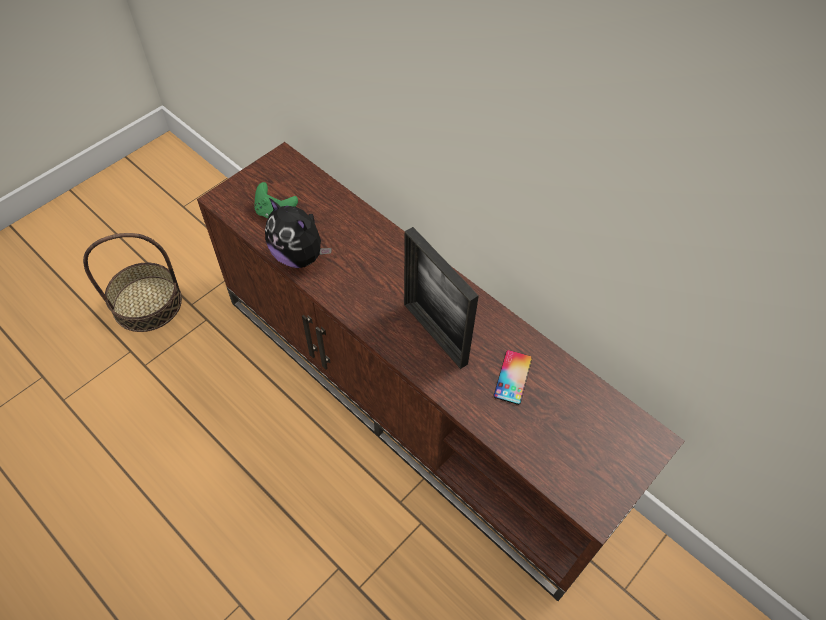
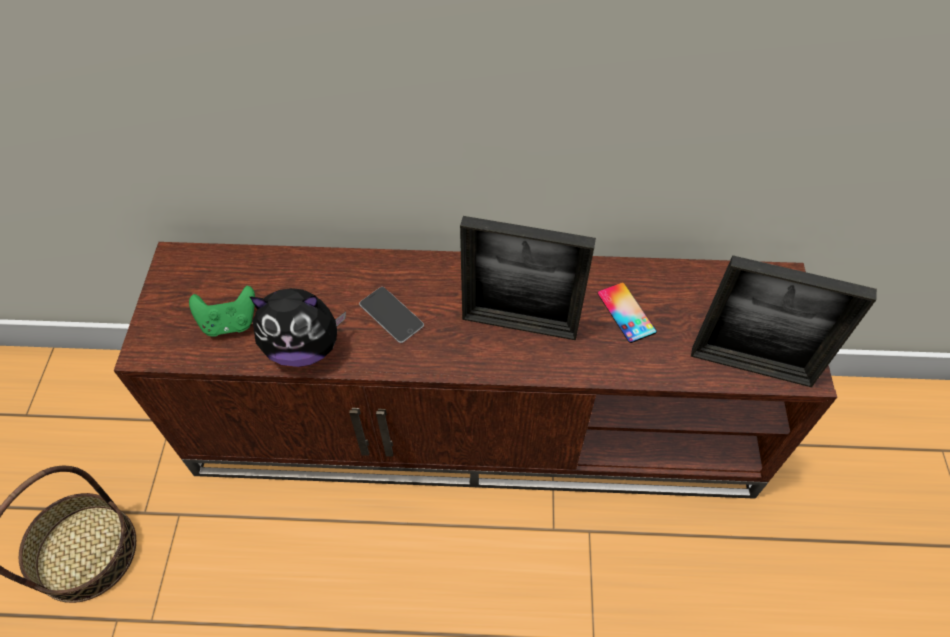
camera: 40 degrees left, 0 degrees up
none -> phone [359,287,424,343]
none -> picture frame [691,255,877,387]

